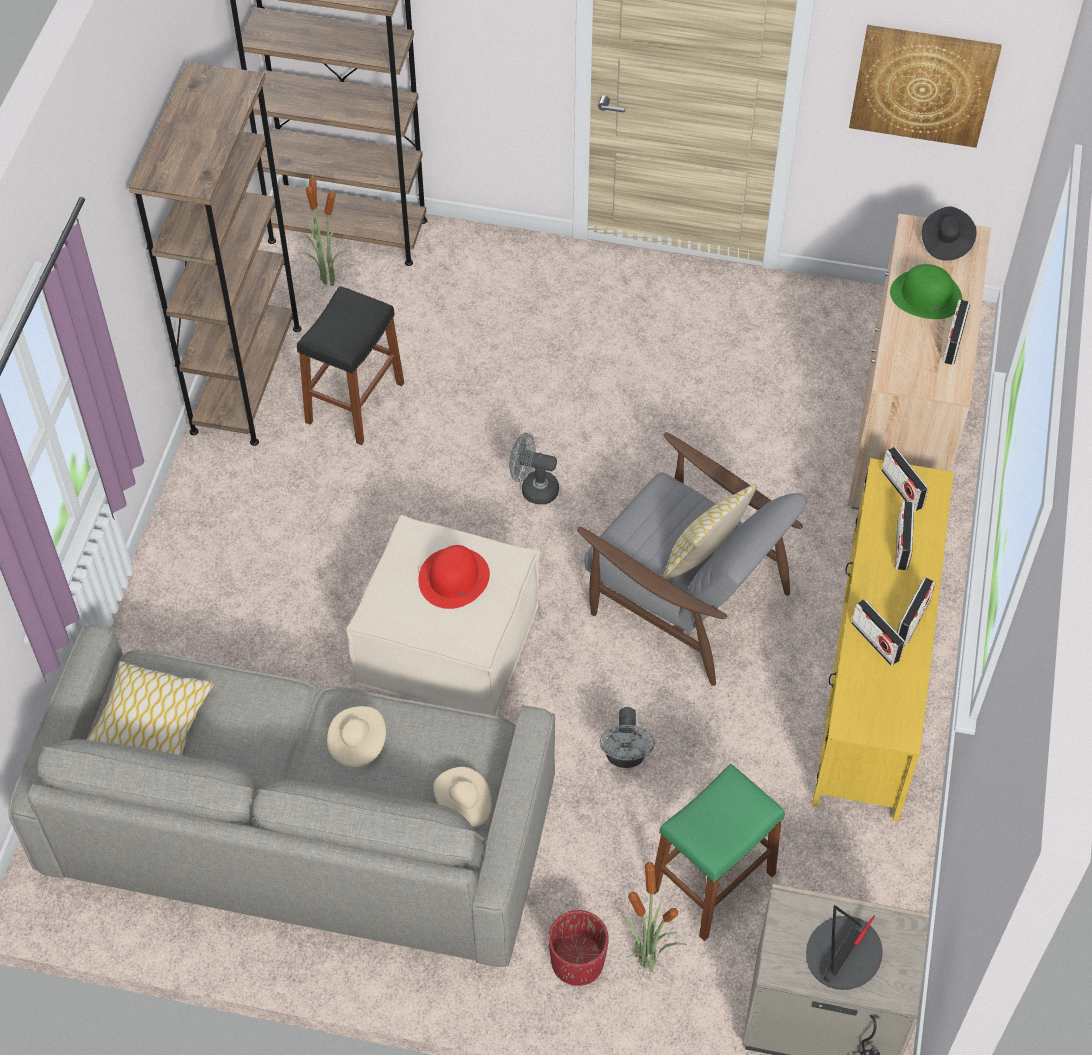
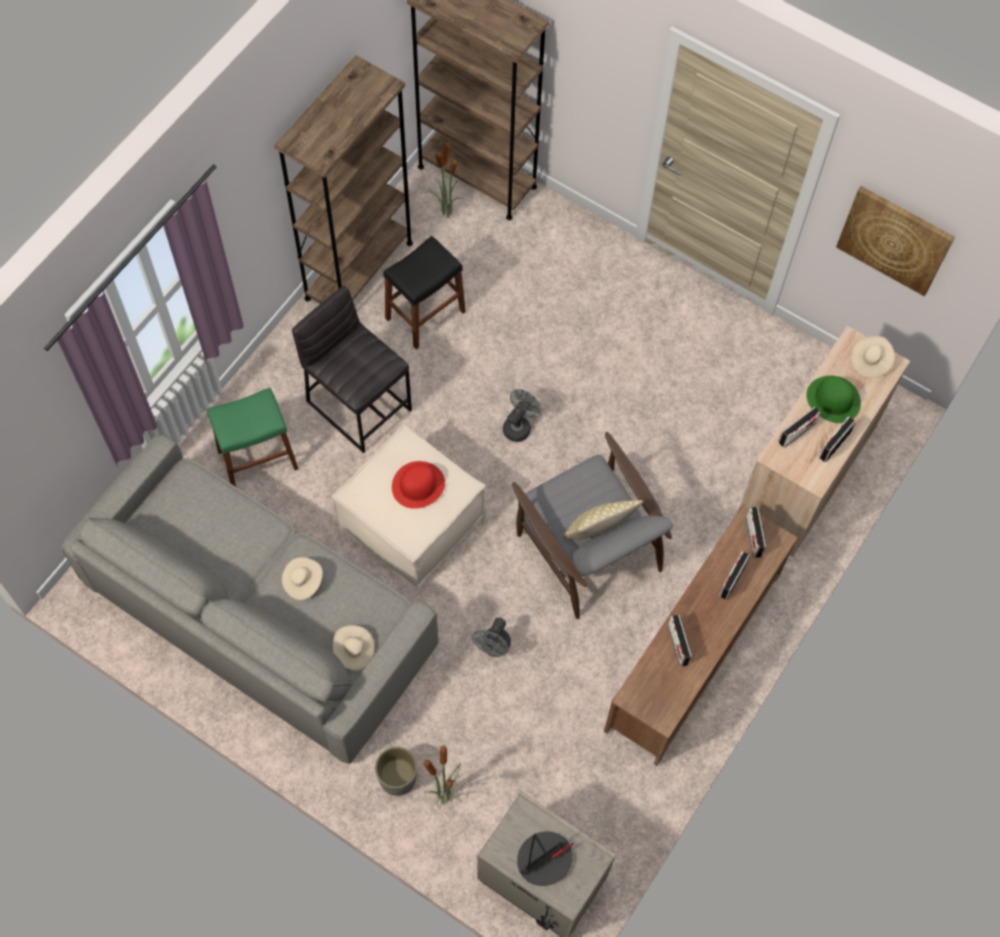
camera: 20 degrees right, 10 degrees up
pillow [87,661,214,756] -> none
grey fan [509,433,559,505] -> grey fan turned 90 degrees clockwise [503,389,542,442]
red planter [548,910,609,986] -> grey planter [375,747,417,796]
green stool [653,764,785,941] -> green stool moved to [207,387,298,487]
yellow tv stand [812,458,954,822] -> brown tv stand [604,505,798,766]
radio [897,577,936,645] -> radio moved to [778,407,821,448]
black hat [922,207,977,261] -> beige hat [851,336,895,378]
none -> grey stool [292,286,412,453]

